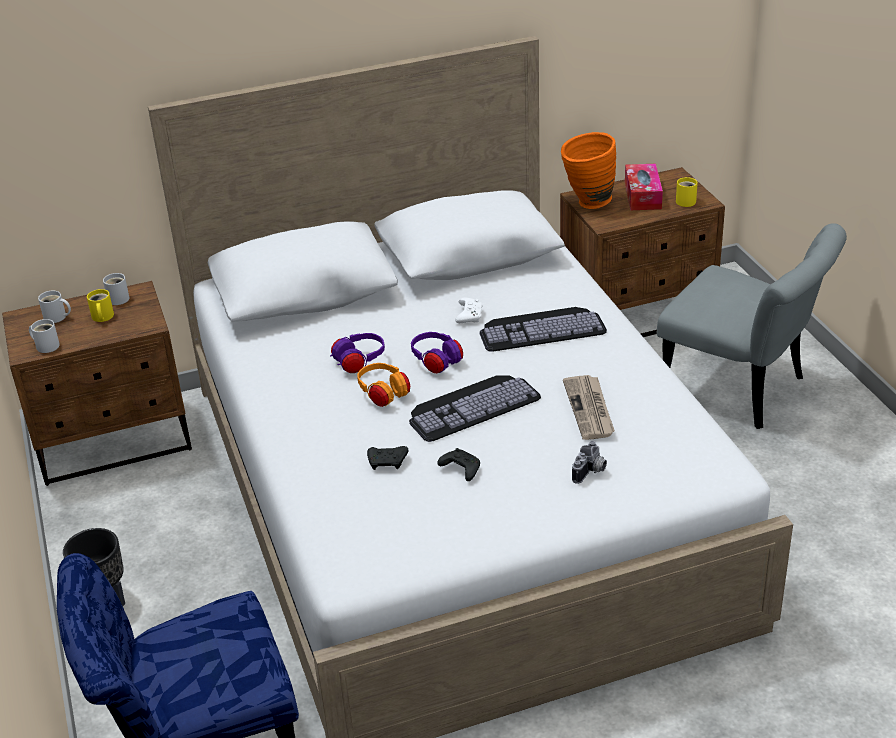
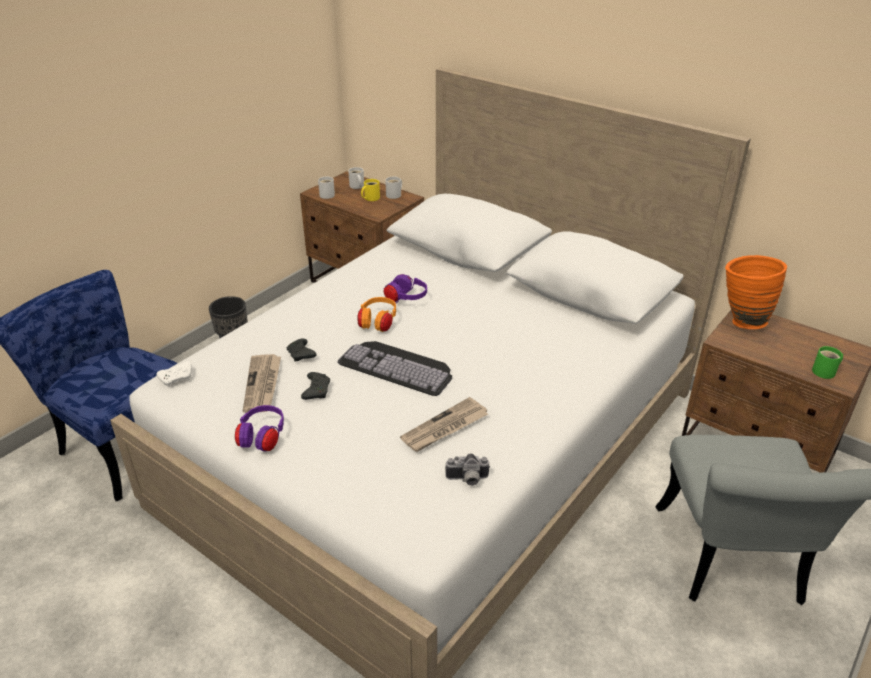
camera: 55 degrees right, 0 degrees up
purple headphones [411,332,463,373] -> purple headphones moved to [235,405,284,452]
white game controller [455,298,483,323] -> white game controller moved to [156,361,192,387]
keyboard [479,307,607,352] -> none
camera [572,441,607,484] -> camera moved to [445,453,490,486]
tissue box [625,164,663,210] -> none
yellow mug [676,177,698,207] -> green mug [812,346,843,379]
none -> newspaper [243,354,281,413]

